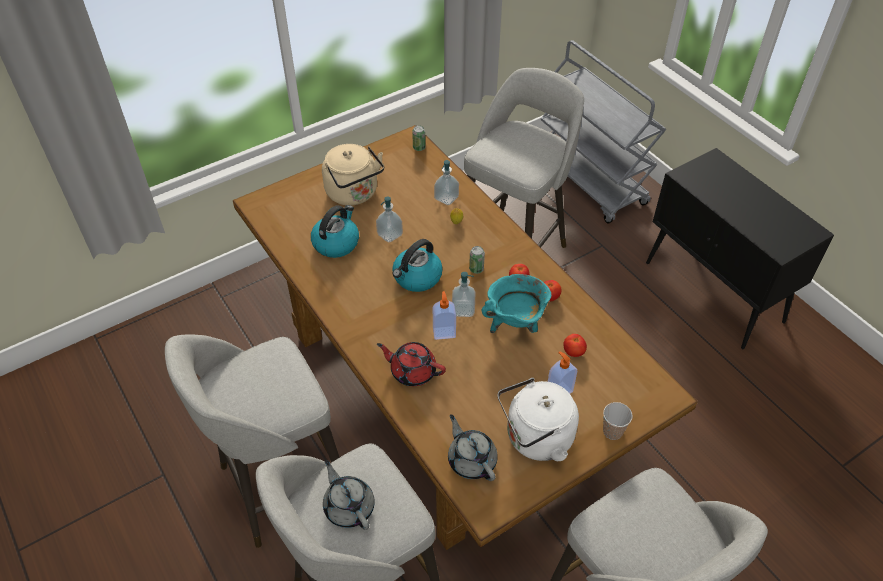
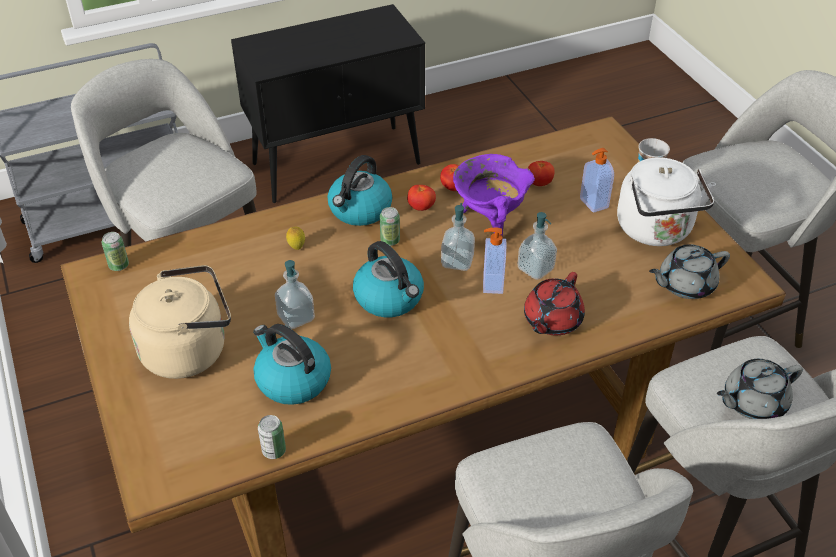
camera: 80 degrees left, 5 degrees down
soap dispenser [434,160,459,205] -> soap dispenser moved to [517,212,557,280]
turquoise cooking pot [482,274,551,333] -> purple cooking pot [453,154,535,239]
none -> can [258,415,286,459]
none -> kettle [328,155,392,226]

